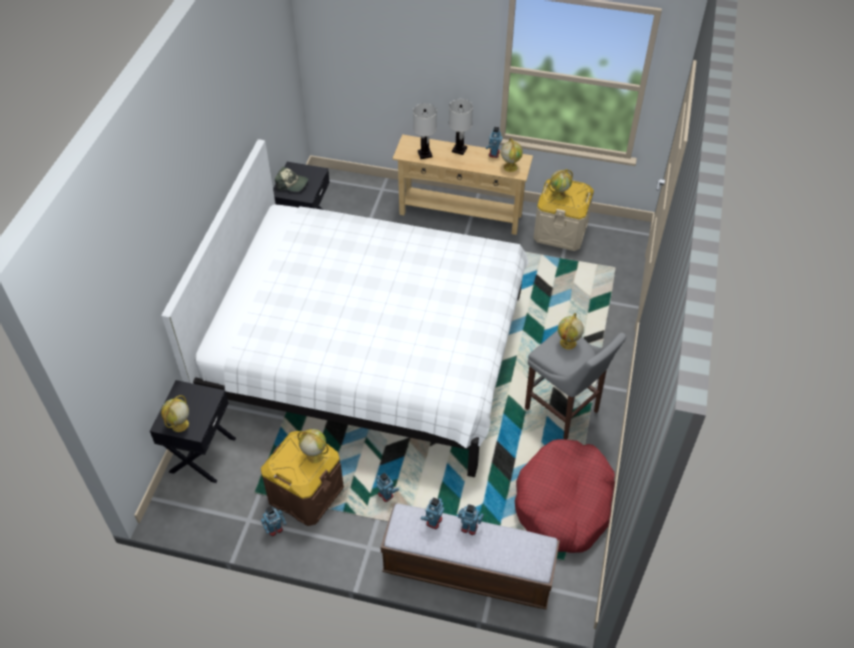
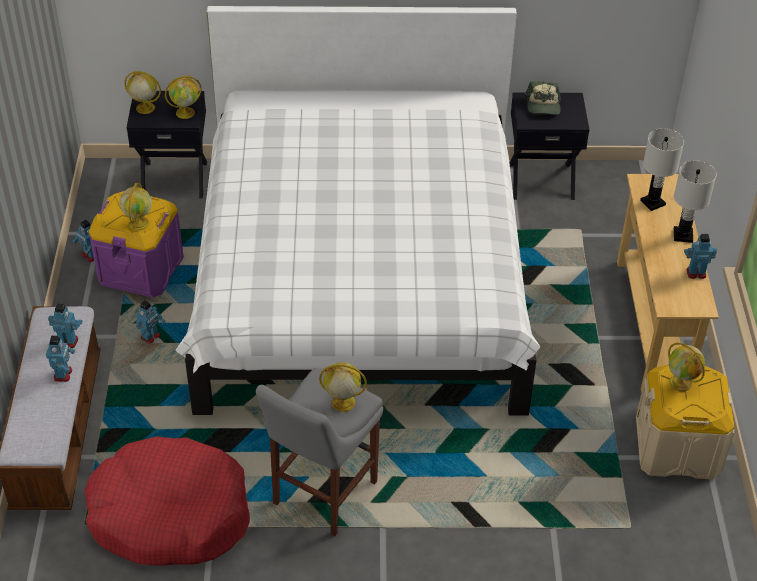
camera: 75 degrees right, 5 degrees down
brown storage box [261,431,344,526] -> purple storage box [89,191,184,298]
globe [501,138,523,172] -> globe moved to [165,75,201,119]

